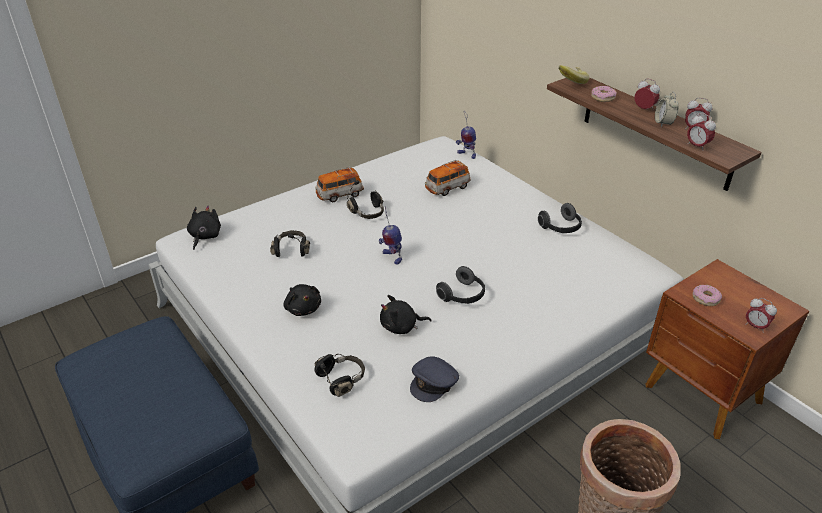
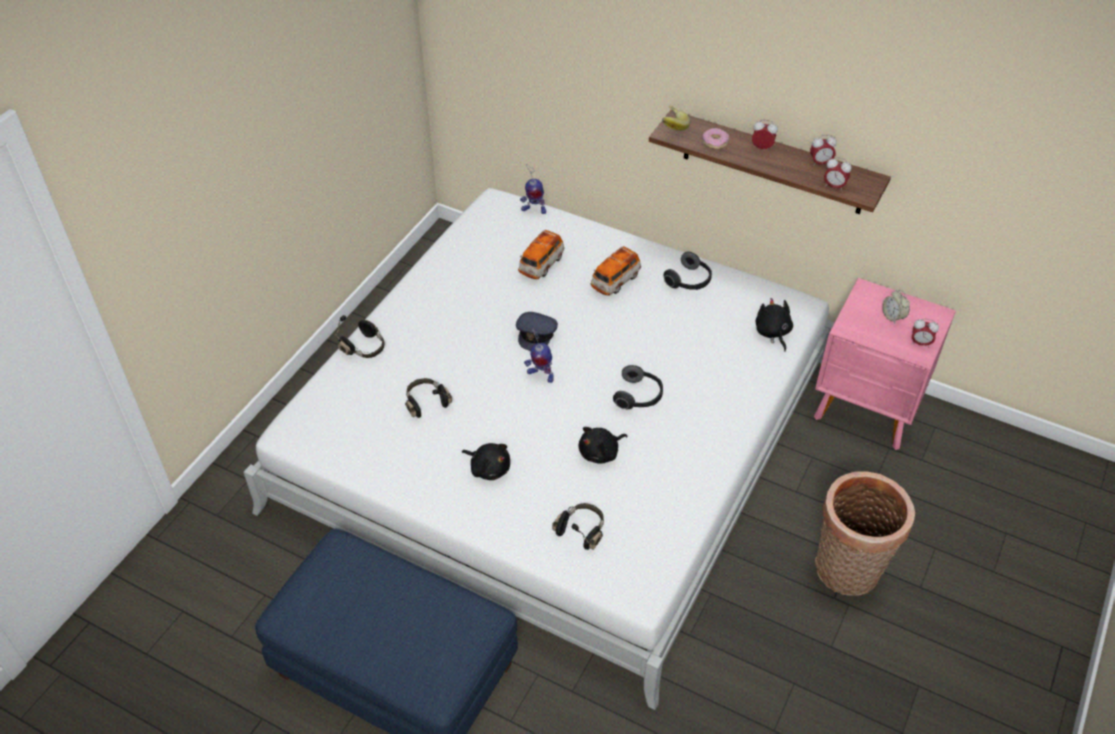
camera: 25 degrees left, 10 degrees up
black plush toy [187,206,221,250] -> black plush toy moved to [756,298,793,352]
toy car [315,167,364,202] -> toy car moved to [591,246,641,296]
black headphones [347,180,384,219] -> black headphones moved to [335,315,385,358]
grey cap [410,356,459,402] -> grey cap moved to [516,312,558,351]
brown nightstand [646,259,809,439] -> pink nightstand [814,278,956,450]
alarm clock [655,92,679,127] -> alarm clock moved to [882,290,910,324]
donut [692,285,722,306] -> none

